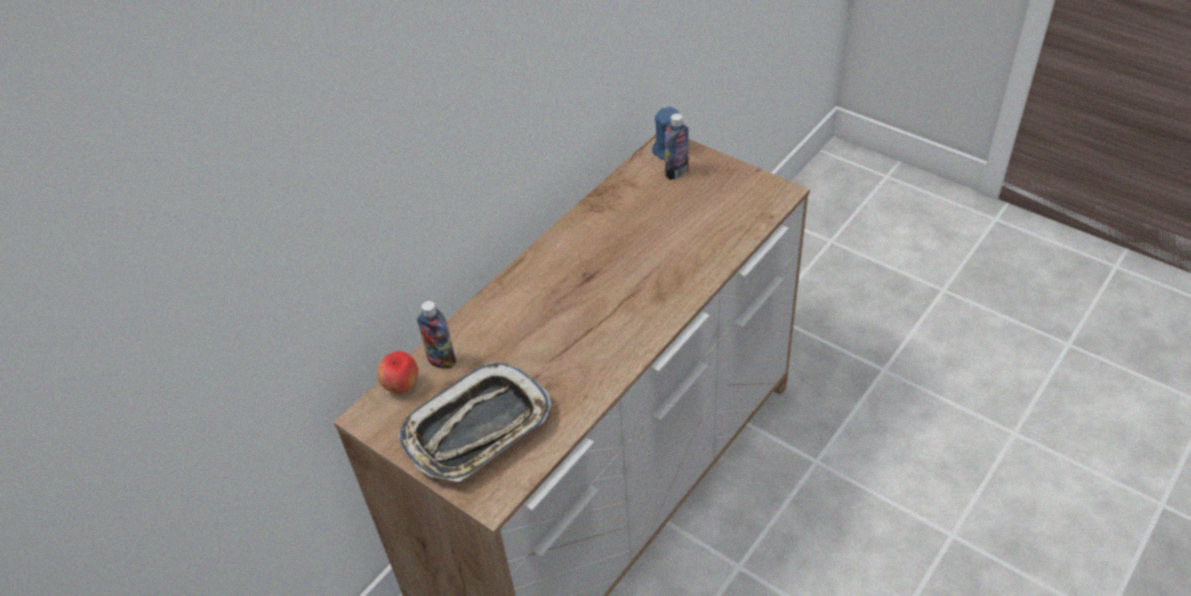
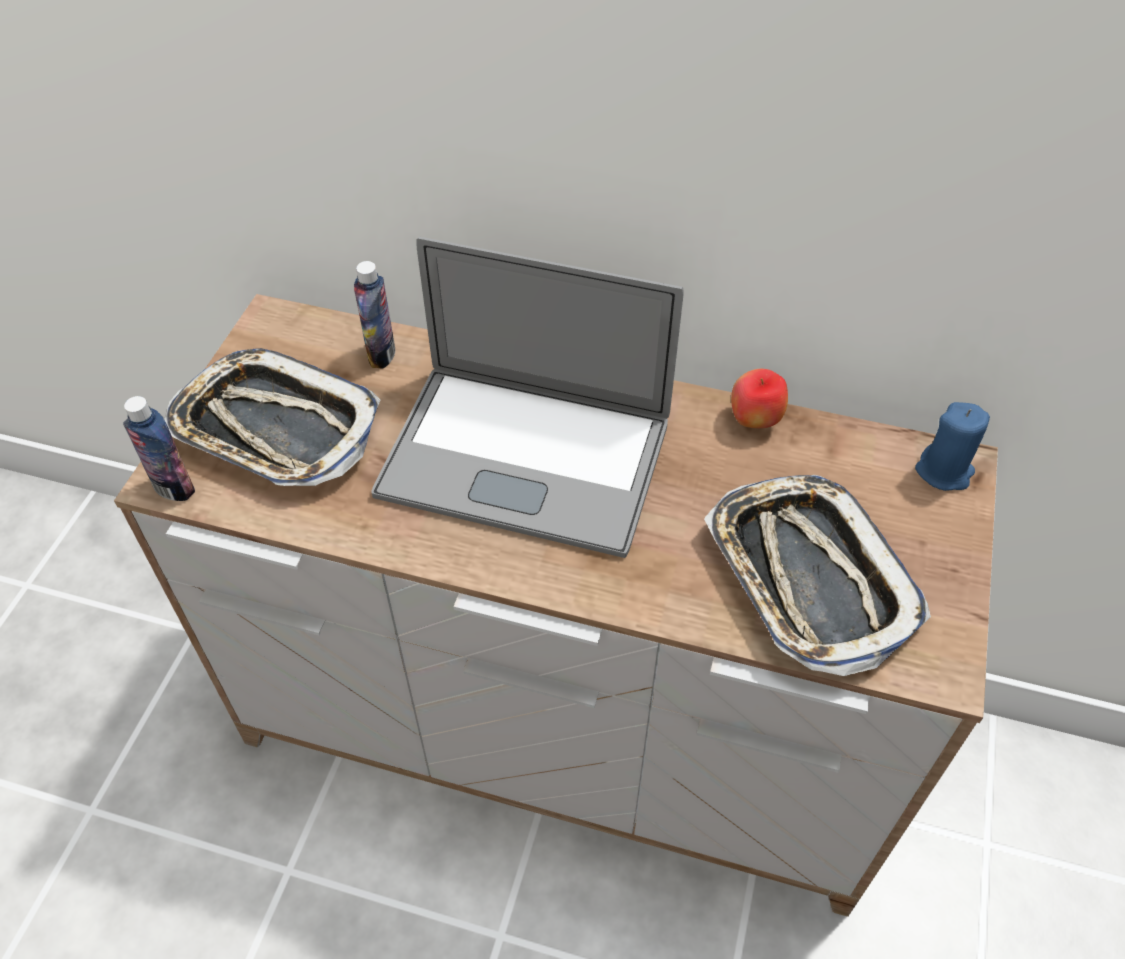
camera: 65 degrees right, 5 degrees up
apple [377,351,418,394] -> apple moved to [731,369,788,428]
bottle [665,114,689,180] -> bottle moved to [123,396,195,501]
none -> laptop [371,237,684,558]
none -> tray [704,475,931,676]

